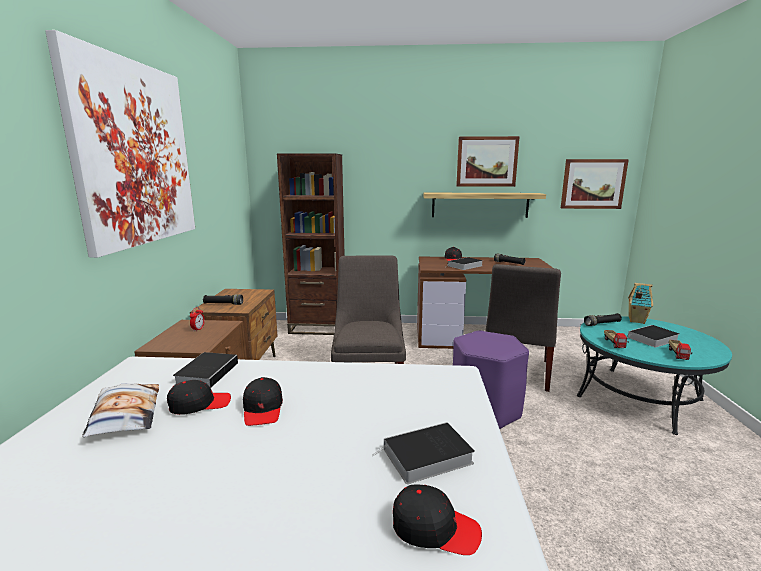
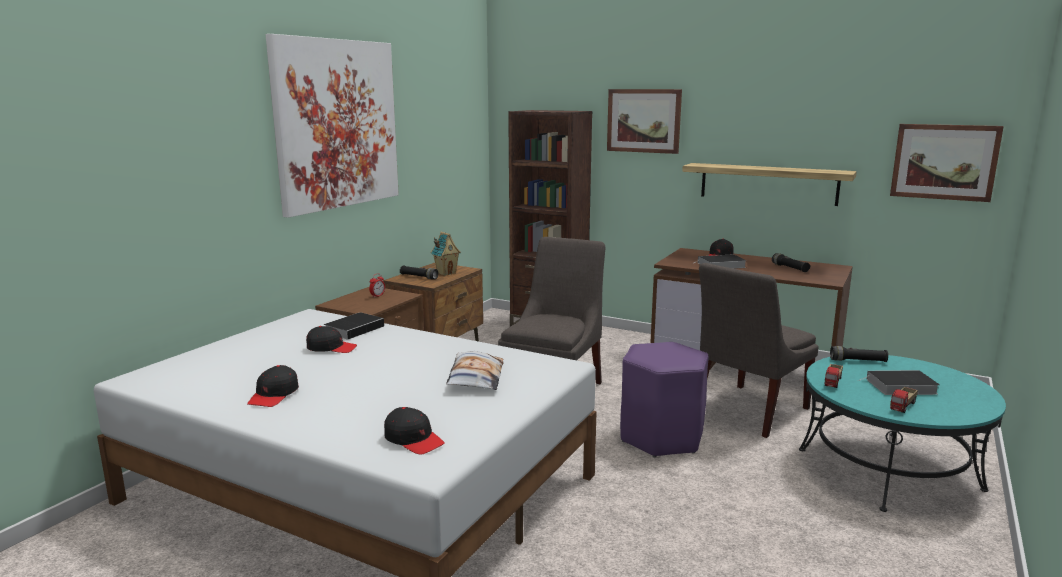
camera: 25 degrees right, 0 degrees up
pillow [82,383,159,437] -> pillow moved to [446,351,504,390]
black cap [243,377,283,426] -> black cap moved to [247,365,299,407]
book [372,422,475,484] -> none
picture [456,136,520,187] -> picture moved to [607,89,682,154]
toy house [628,283,653,324] -> toy house moved to [431,232,461,276]

